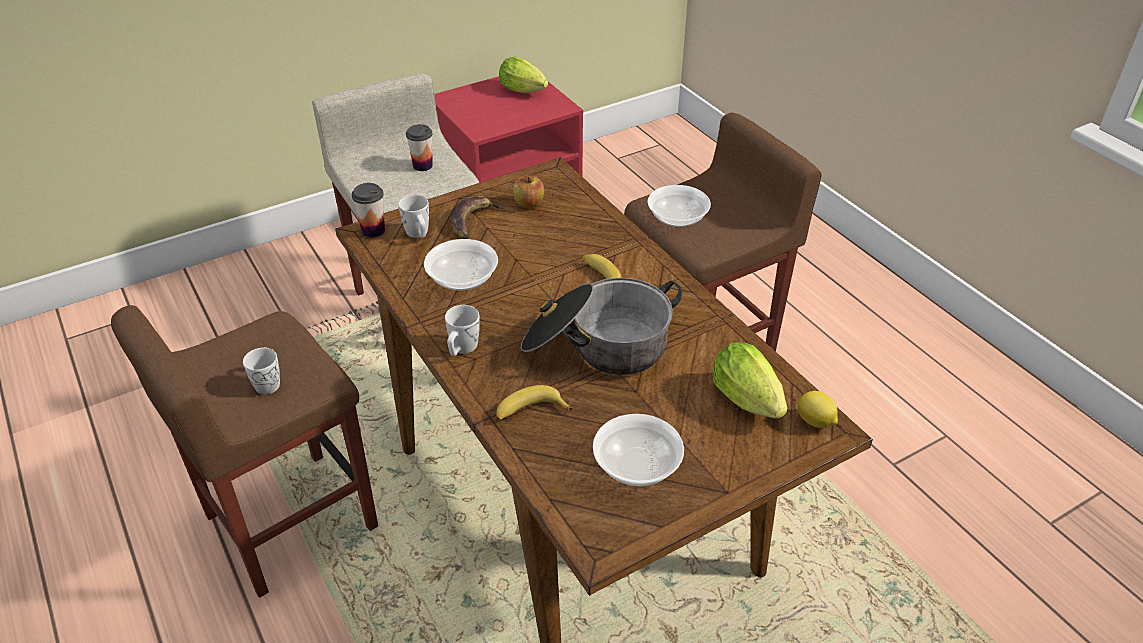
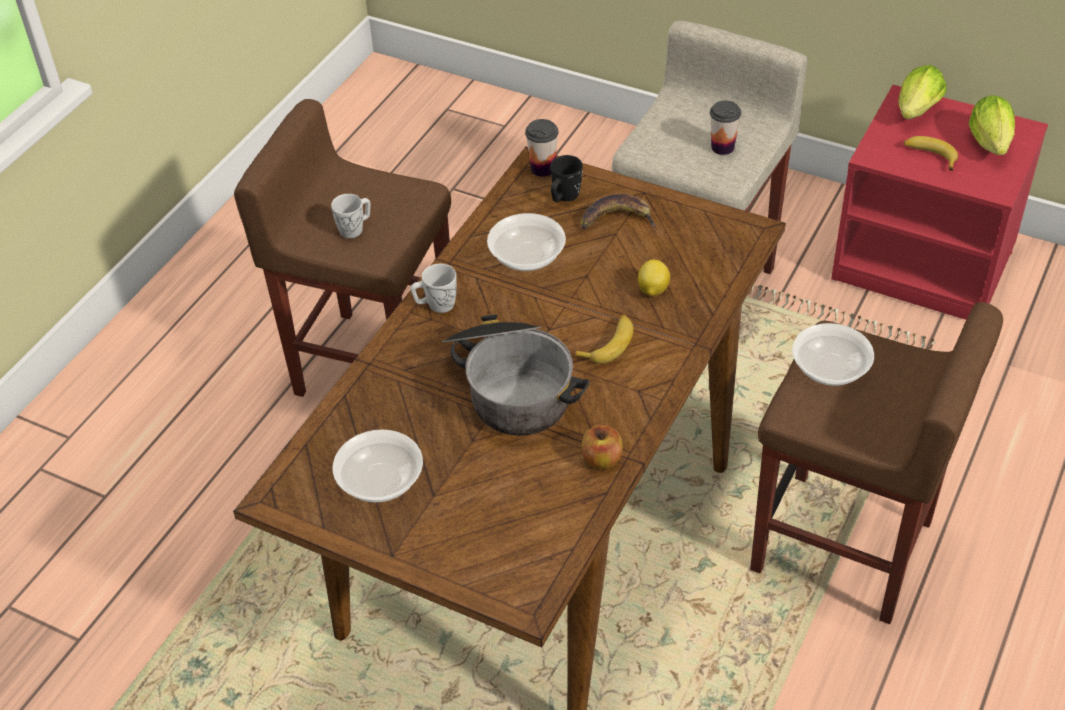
camera: 60 degrees right, 5 degrees up
white mug [398,195,429,238] -> black mug [550,155,583,202]
banana [495,385,573,421] -> banana moved to [904,136,958,171]
apple [513,176,544,209] -> apple moved to [582,425,623,469]
lettuce [712,342,787,419] -> lettuce moved to [898,65,947,119]
lemon [797,391,838,428] -> lemon moved to [638,260,670,296]

